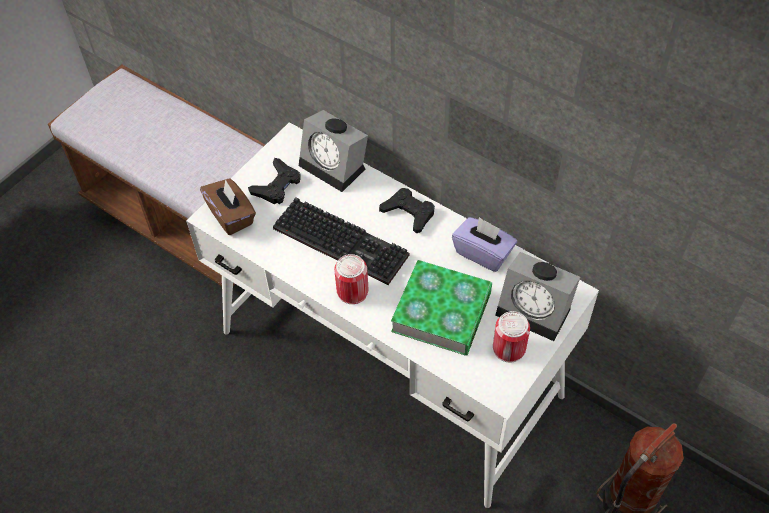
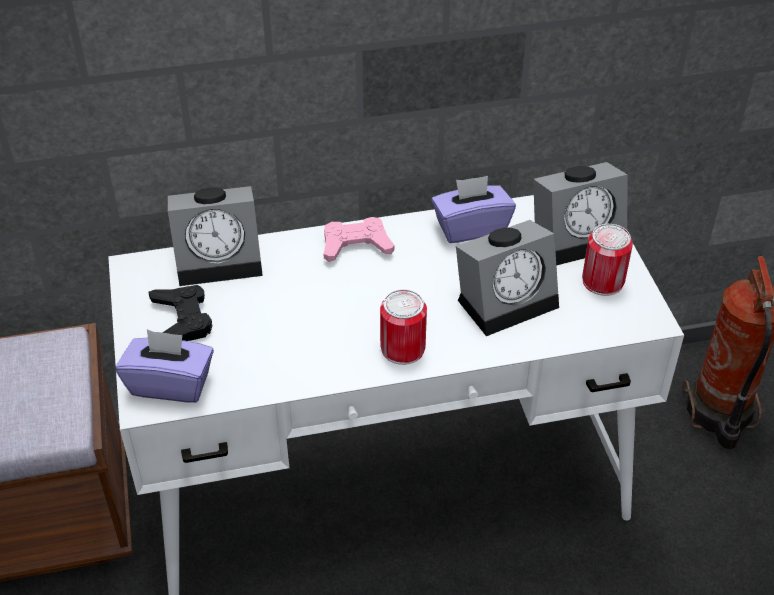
camera: 50 degrees left, 10 degrees down
brown tissue box [200,178,256,235] -> purple tissue box [115,329,214,403]
keyboard [273,197,409,285] -> none
black game controller [379,188,435,233] -> pink game controller [324,217,394,262]
book [391,260,492,356] -> alarm clock [456,220,559,336]

